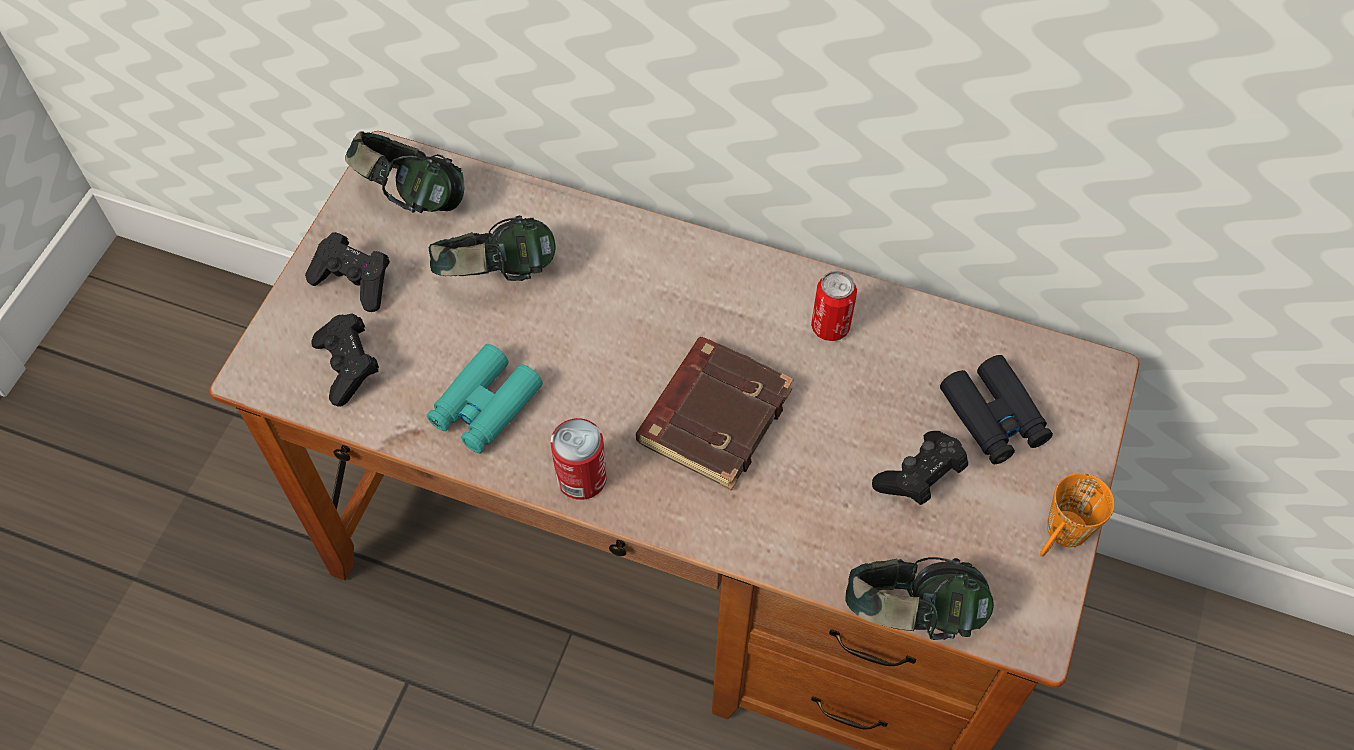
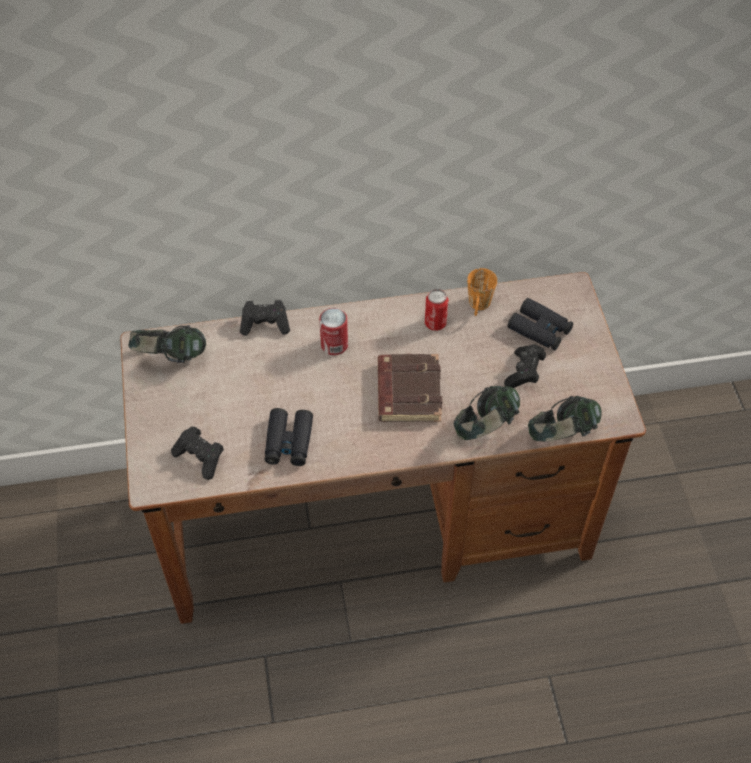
camera: 30 degrees left, 5 degrees down
black game controller [305,232,390,312] -> black game controller moved to [240,300,290,336]
turquoise binoculars [427,344,543,453] -> black binoculars [264,408,313,466]
headphones [429,216,556,281] -> headphones moved to [454,386,520,440]
can [551,418,607,500] -> can moved to [319,308,348,355]
orange mug [1040,473,1114,557] -> orange mug moved to [467,268,497,316]

